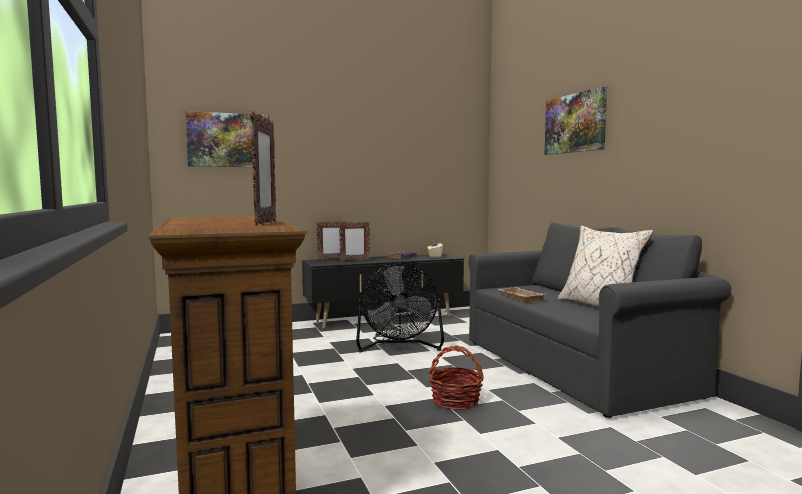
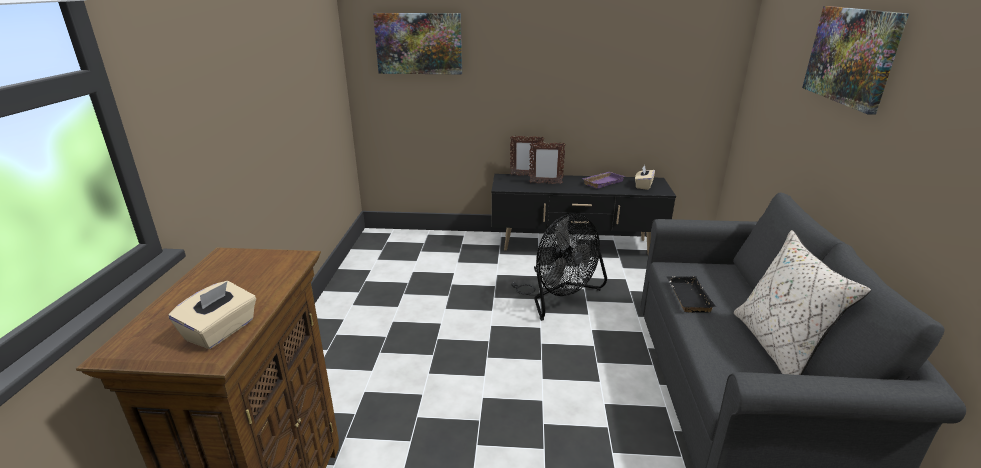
camera: 25 degrees right, 20 degrees up
picture frame [251,111,276,225] -> beige tissue box [169,281,256,349]
black fan [356,262,444,353] -> black fan turned 60 degrees counterclockwise [511,213,607,321]
basket [428,345,484,410] -> none
beige tray [497,287,544,302] -> black tray [667,276,716,313]

